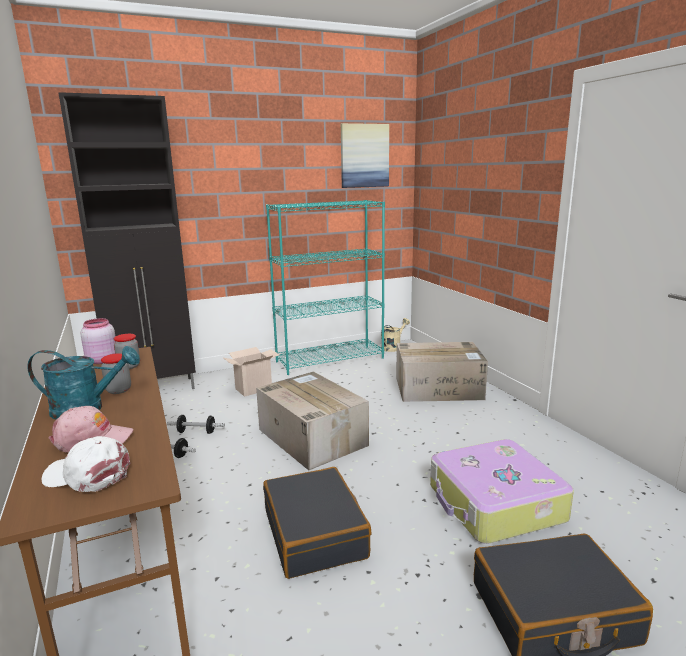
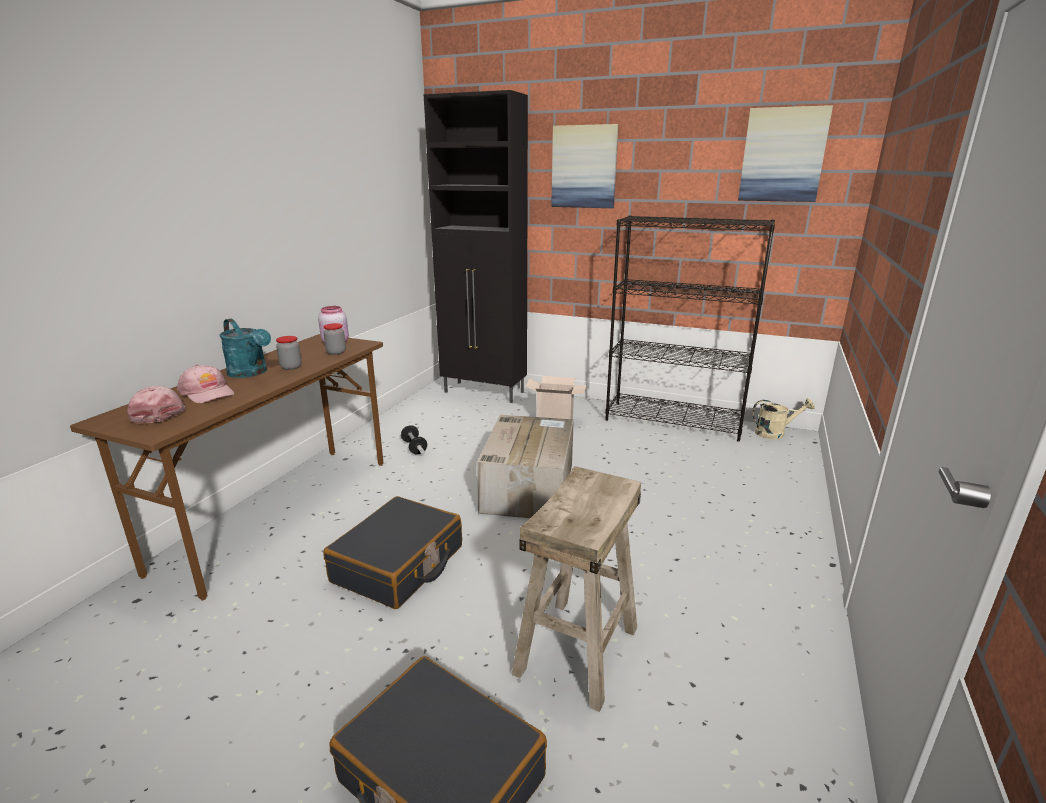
camera: 45 degrees right, 5 degrees up
white cap [42,436,130,492] -> pink cap [127,386,185,423]
dumbbell [167,415,225,434] -> none
turquoise bookcase [266,200,385,375] -> black bookcase [605,215,775,442]
cardboard box [396,342,488,402] -> none
suitcase [430,439,574,544] -> beige stool [511,466,641,712]
none -> picture [551,124,619,208]

